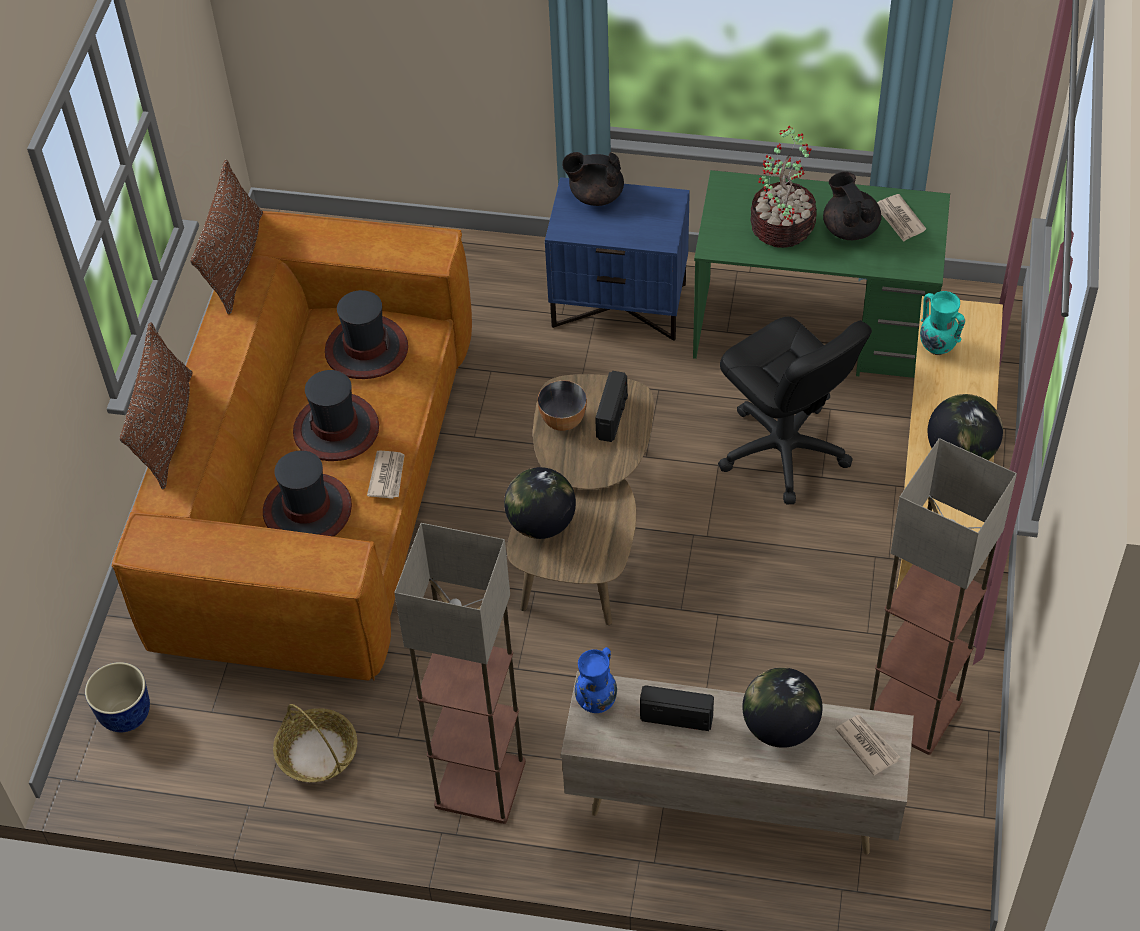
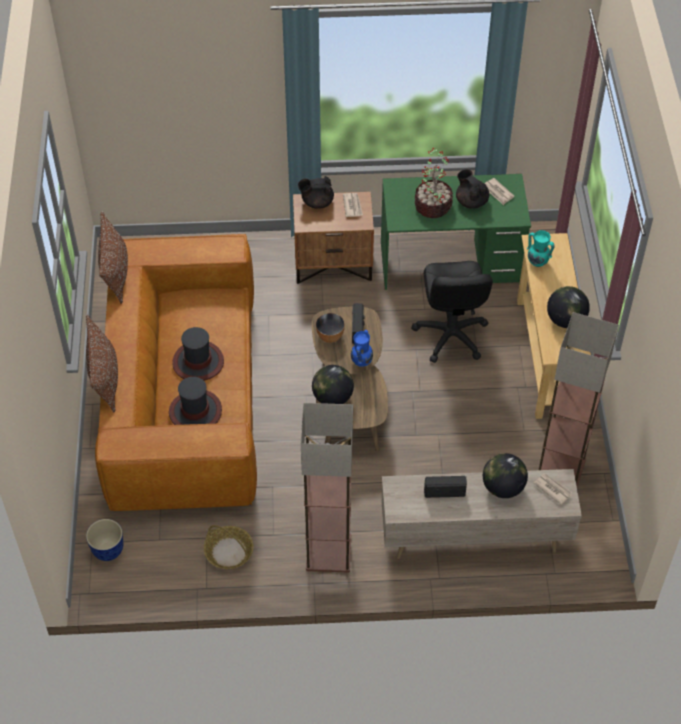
camera: 15 degrees left, 0 degrees up
hat [325,290,408,379] -> none
newspaper [367,451,405,499] -> newspaper moved to [343,193,363,217]
blue nightstand [545,177,690,341] -> brown nightstand [293,192,374,284]
blue vase [575,647,617,713] -> blue vase moved to [351,330,373,367]
black office chair [718,317,872,505] -> black office chair turned 45 degrees clockwise [411,261,493,363]

